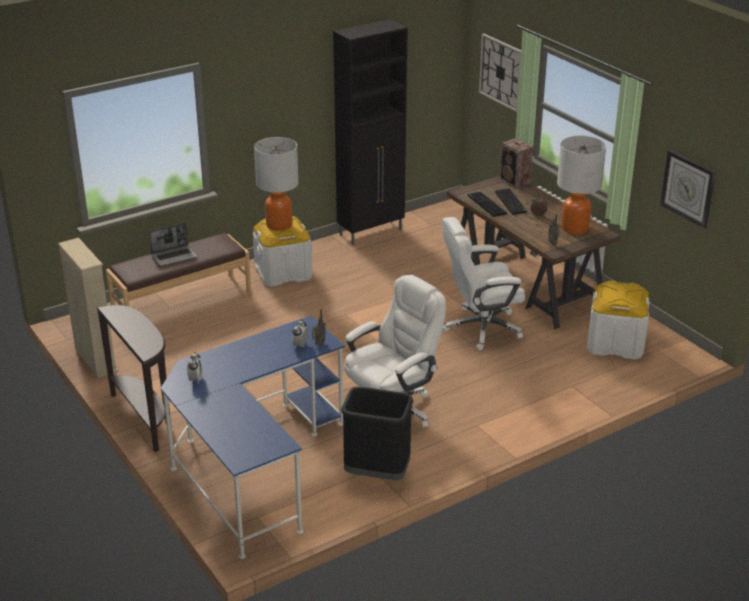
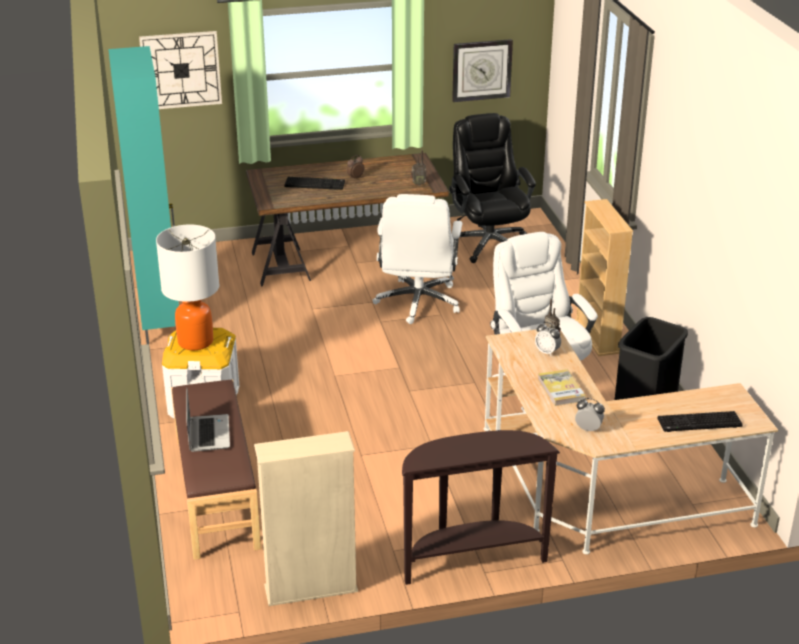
camera: 70 degrees left, 0 degrees up
blue desk [160,316,345,559] -> beige desk [483,329,778,554]
black cabinet [333,19,408,245] -> turquoise cabinet [108,46,179,344]
keyboard [468,192,507,217] -> keyboard moved to [658,411,743,432]
speaker [499,138,533,188] -> none
table lamp [557,136,606,234] -> none
white storage box [587,281,649,360] -> black office chair [449,113,536,263]
none -> book [538,369,586,406]
none -> beige bookcase [575,199,633,356]

